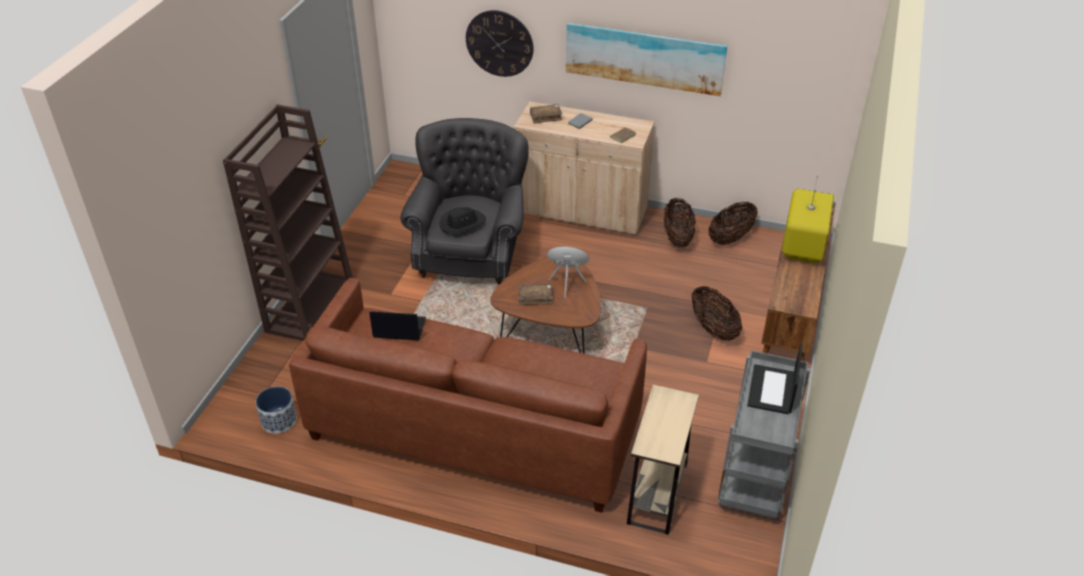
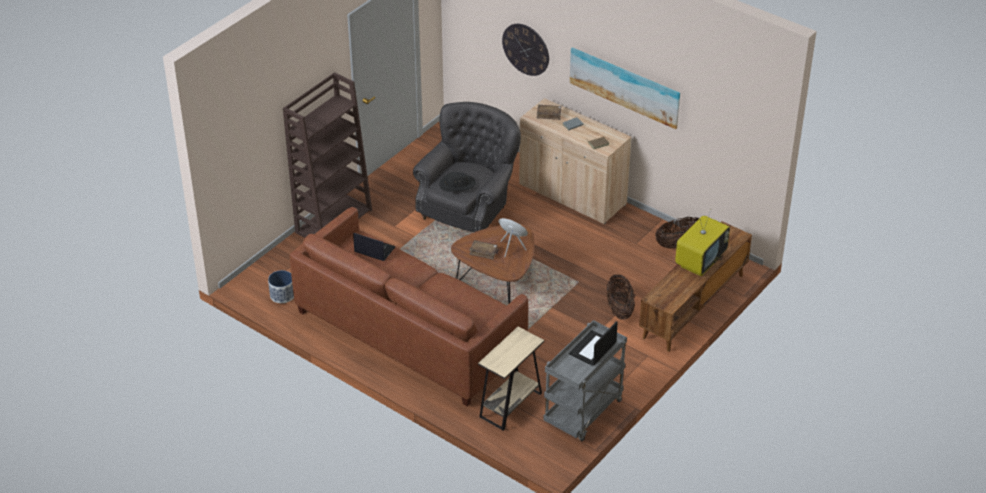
camera: 20 degrees right, 0 degrees up
basket [664,198,696,247] -> none

